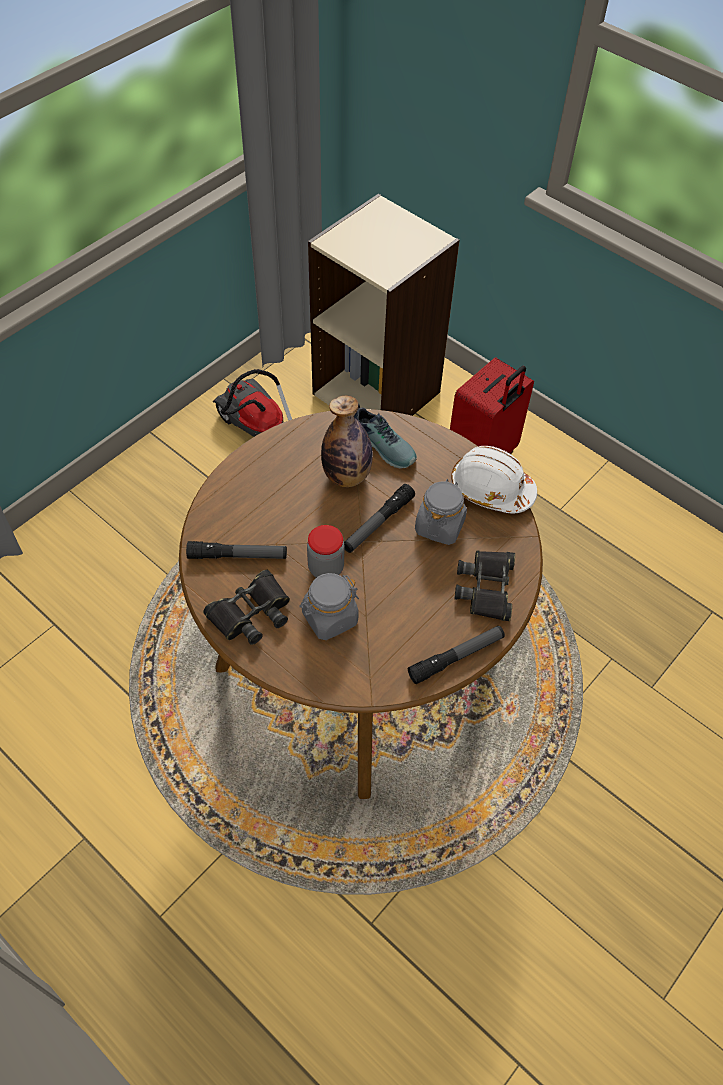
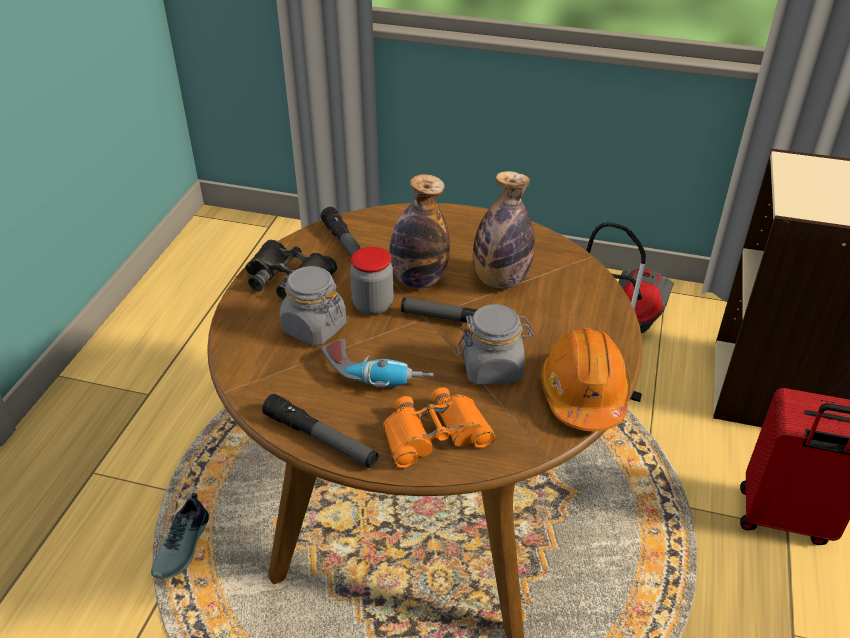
camera: 65 degrees right, 15 degrees down
shoe [354,404,417,468] -> shoe moved to [151,493,209,579]
white hard hat [451,446,537,514] -> orange hard hat [541,328,631,431]
black binoculars [455,551,515,621] -> orange binoculars [383,387,495,469]
none -> power drill [322,339,434,388]
none -> bottle [389,174,450,288]

